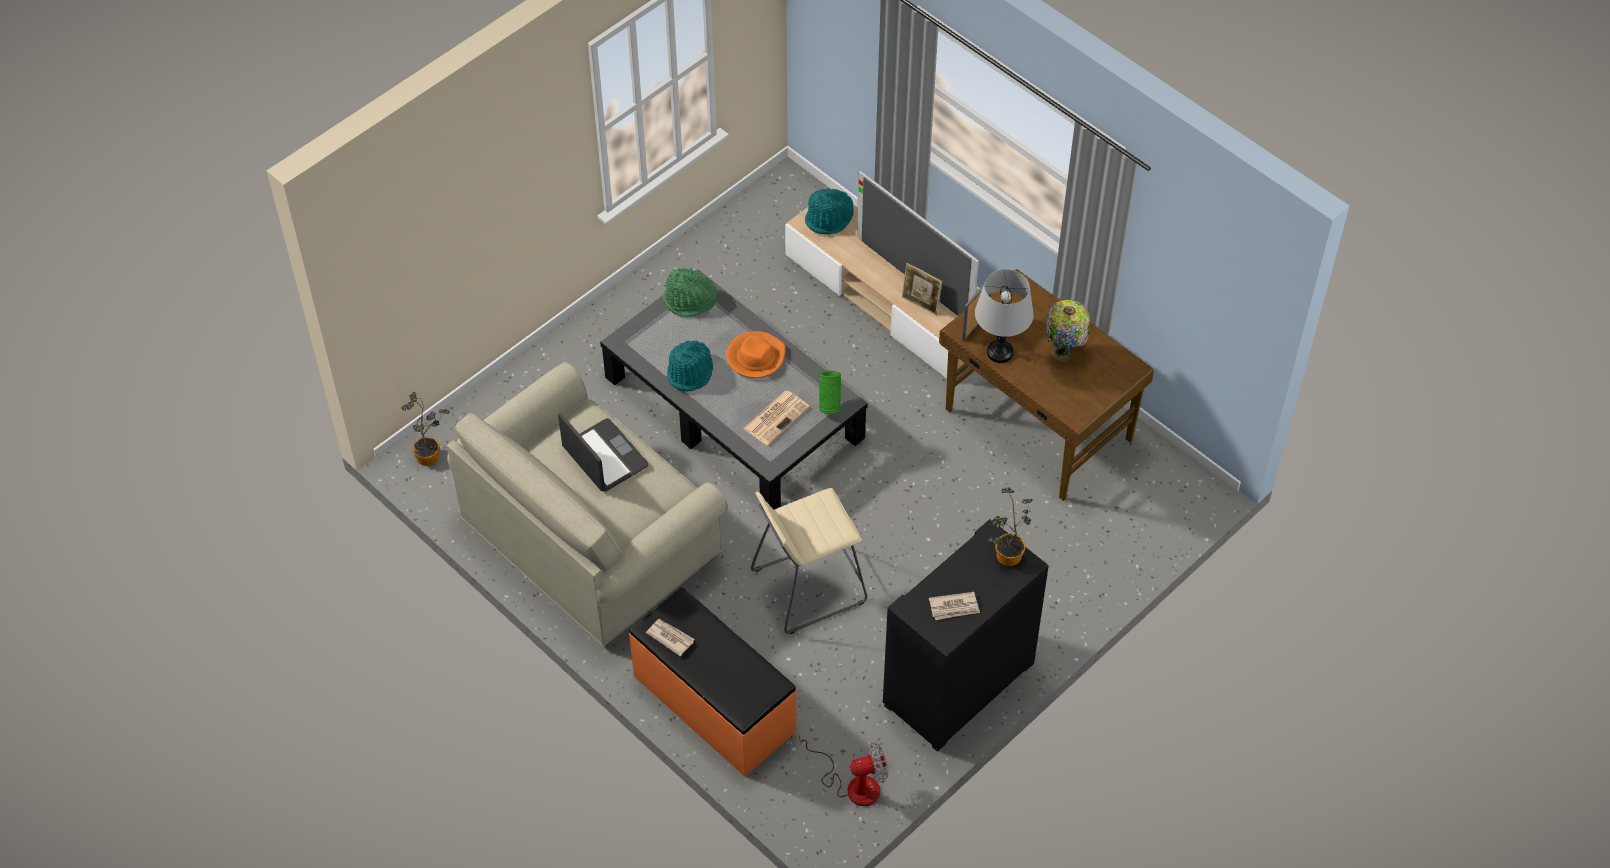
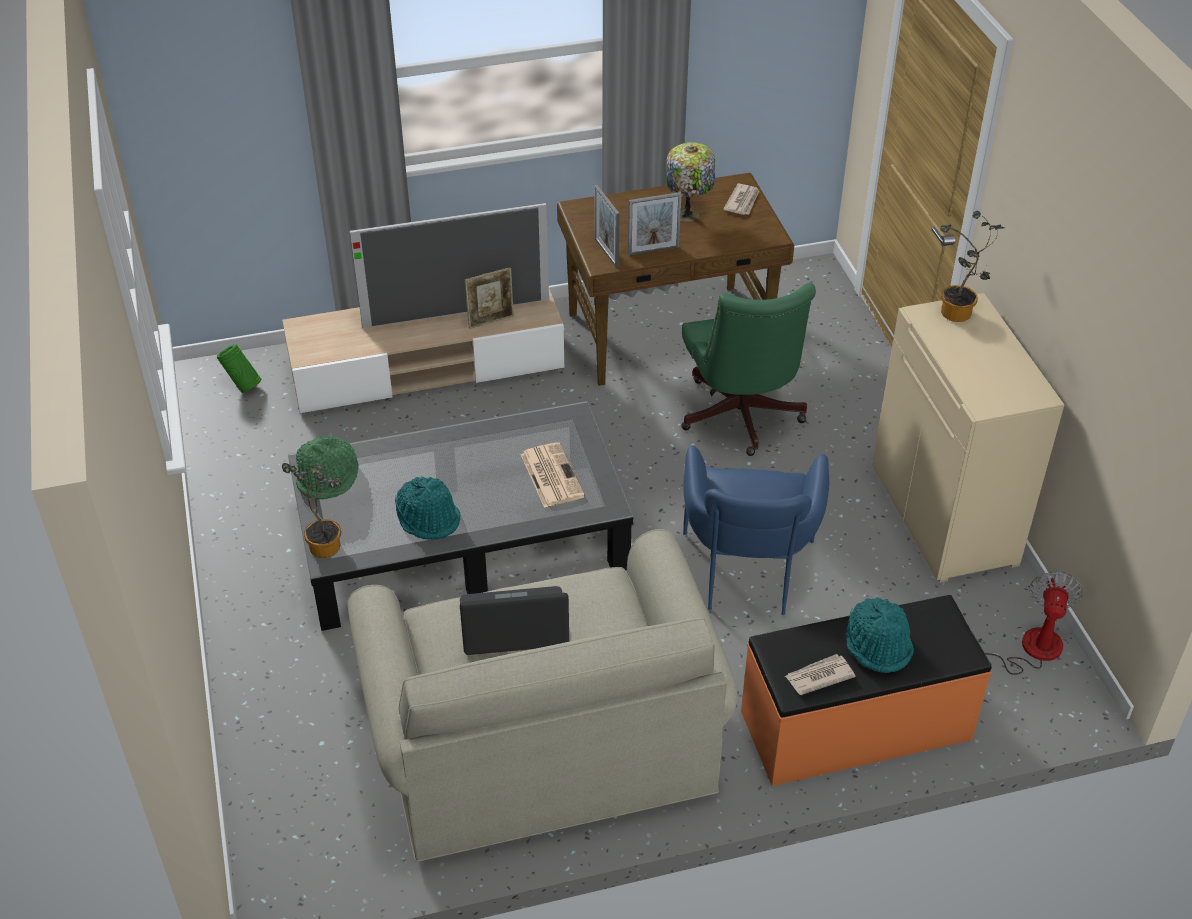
camera: 60 degrees left, 10 degrees down
potted plant [401,392,450,466] -> potted plant moved to [282,463,342,558]
orange hat [726,331,786,378] -> none
beige stool [751,488,867,634] -> blue armchair [683,446,829,615]
turquoise hat [805,189,854,235] -> turquoise hat moved to [846,597,914,673]
green vase [819,371,841,414] -> green vase moved to [217,344,262,393]
black cabinet [883,519,1049,752] -> beige cabinet [872,293,1064,583]
newspaper [929,592,980,620] -> newspaper moved to [723,184,759,215]
grey table lamp [975,269,1034,363] -> picture frame [628,192,682,255]
none -> green office chair [681,283,816,456]

